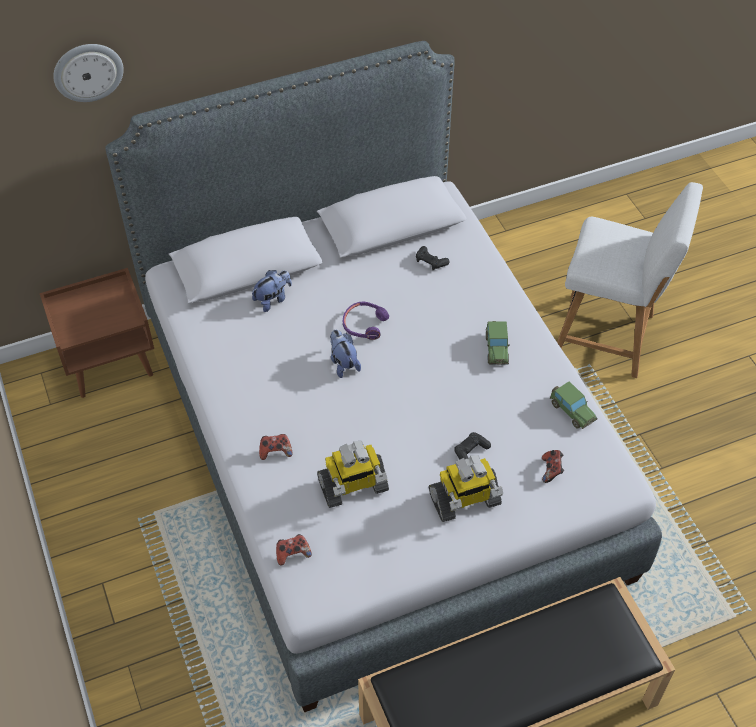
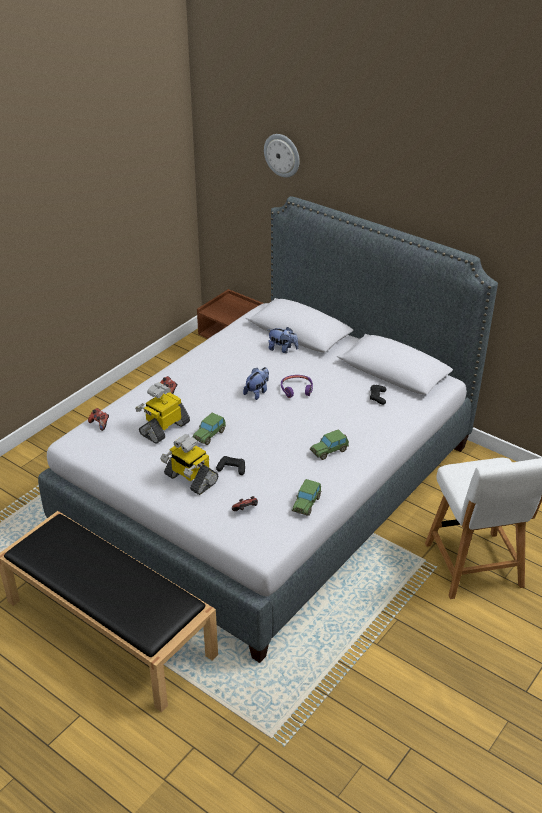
camera: 60 degrees right, 15 degrees down
toy robot [317,441,389,508] -> toy robot turned 90 degrees clockwise [135,382,190,443]
none -> toy car [193,412,226,445]

